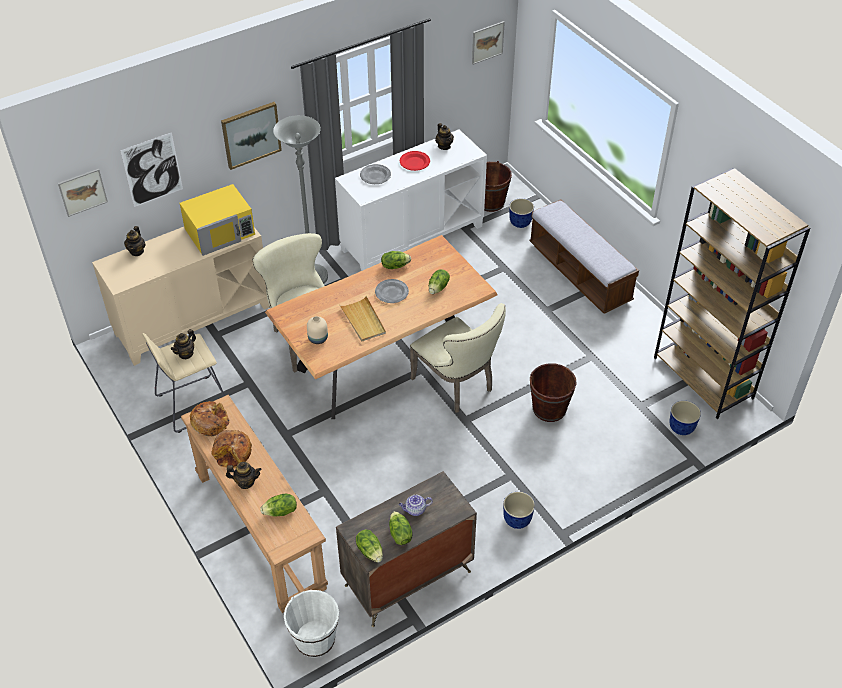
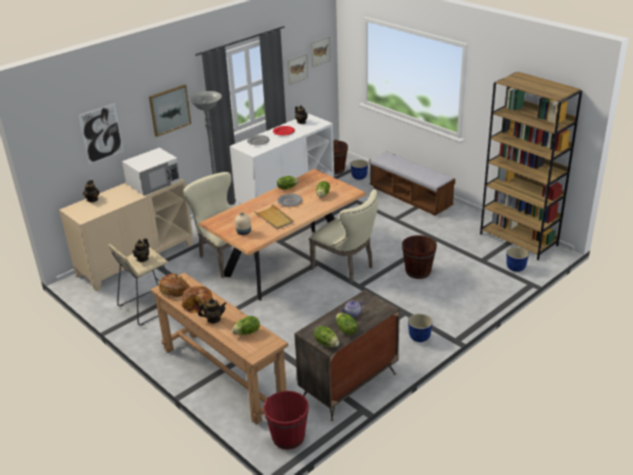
camera: 10 degrees left, 15 degrees down
picture [58,169,108,217] -> picture moved to [287,54,308,85]
yellow microwave [180,184,255,256] -> white microwave [122,148,180,196]
white bucket [284,590,339,658] -> red bucket [263,391,309,450]

